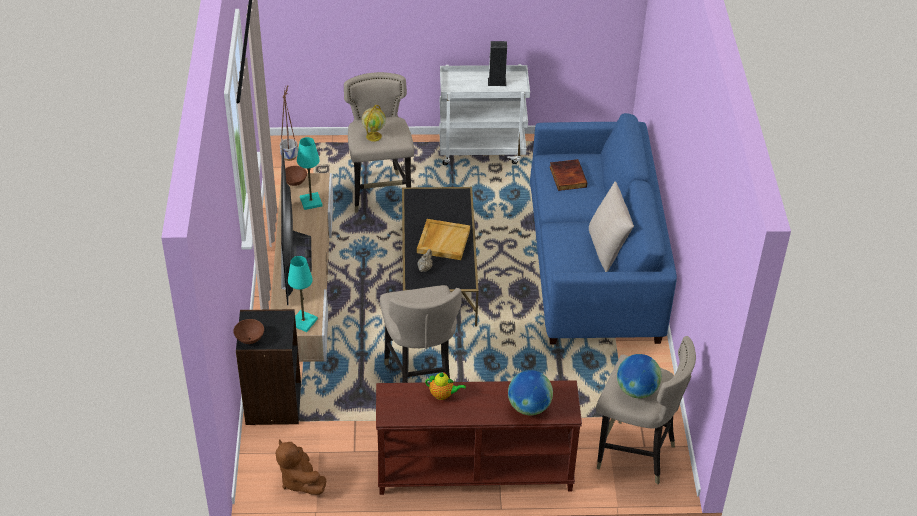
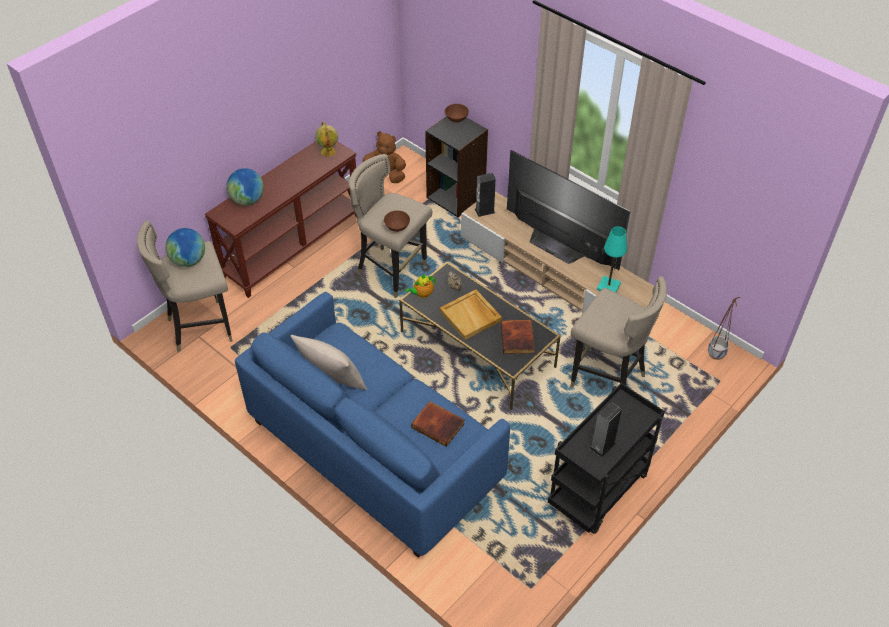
camera: 135 degrees right, 5 degrees up
brown bowl [285,166,307,186] -> brown bowl moved to [384,210,410,232]
turquoise table lamp [288,256,318,332] -> speaker [475,173,496,217]
globe [362,105,386,142] -> globe moved to [315,122,338,157]
teapot [425,373,466,400] -> teapot moved to [405,275,436,298]
white cart [439,64,530,165] -> black cart [548,383,665,534]
none -> book [501,320,535,354]

